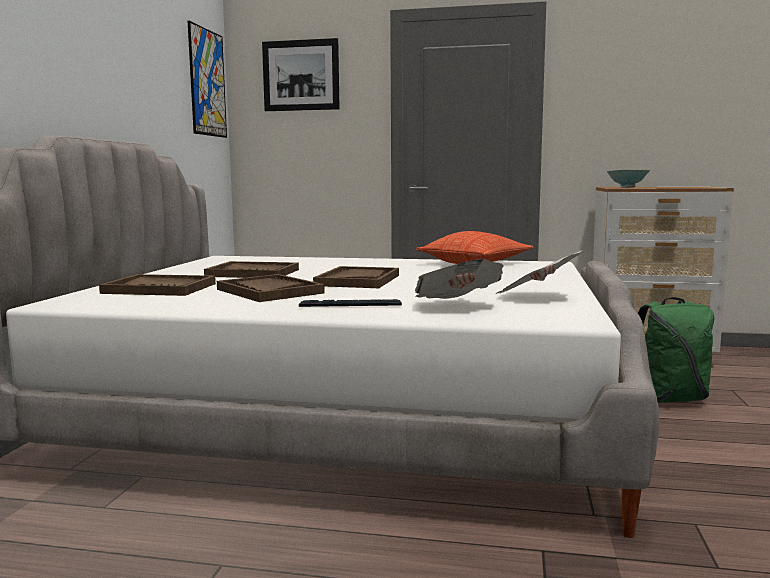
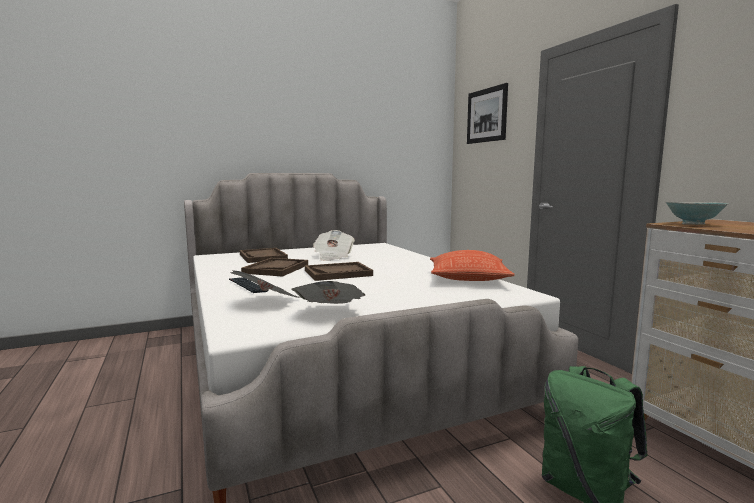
camera: 55 degrees right, 0 degrees up
picture [188,21,227,138] -> none
brown tray [204,261,299,278] -> newspaper [313,230,355,261]

